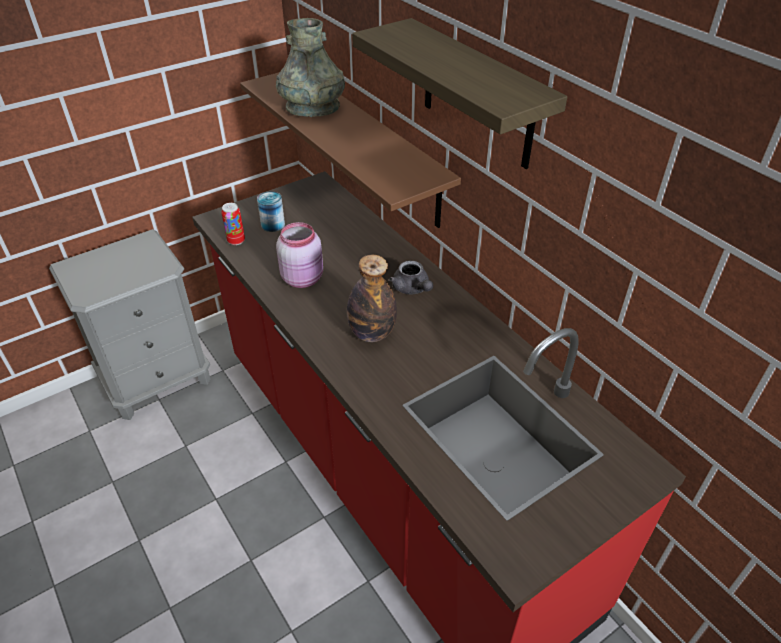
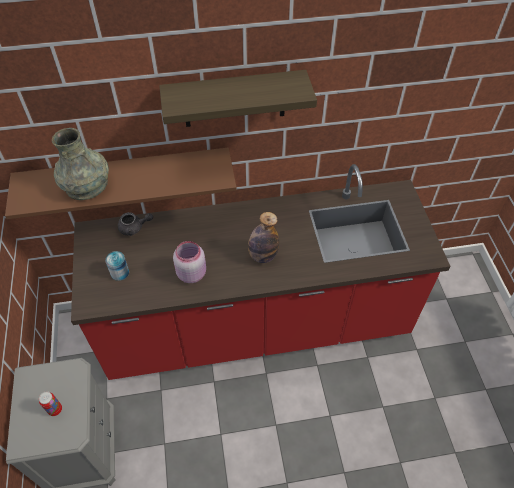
camera: 65 degrees left, 10 degrees up
can [221,203,245,245] -> can moved to [39,391,62,416]
grey teapot [389,261,433,295] -> grey teapot moved to [118,212,153,236]

